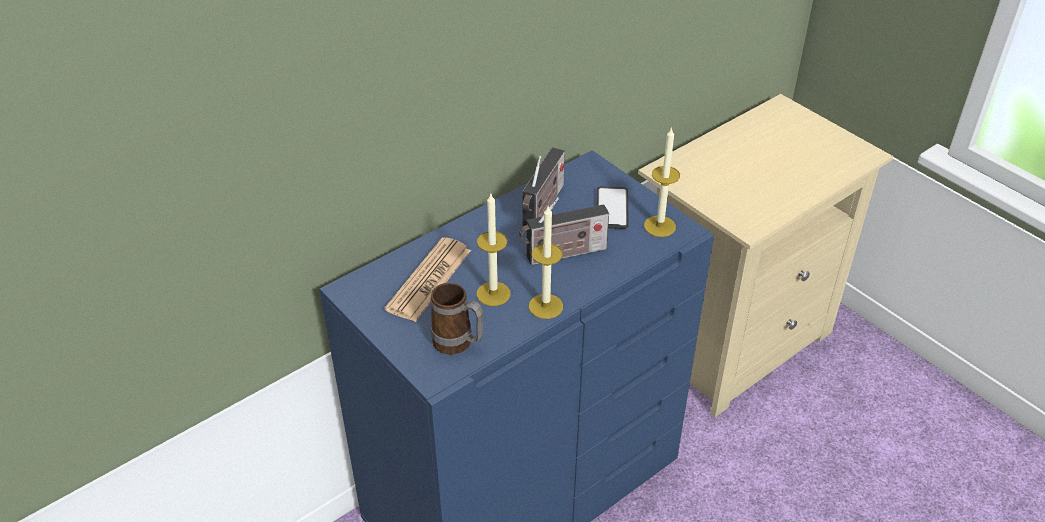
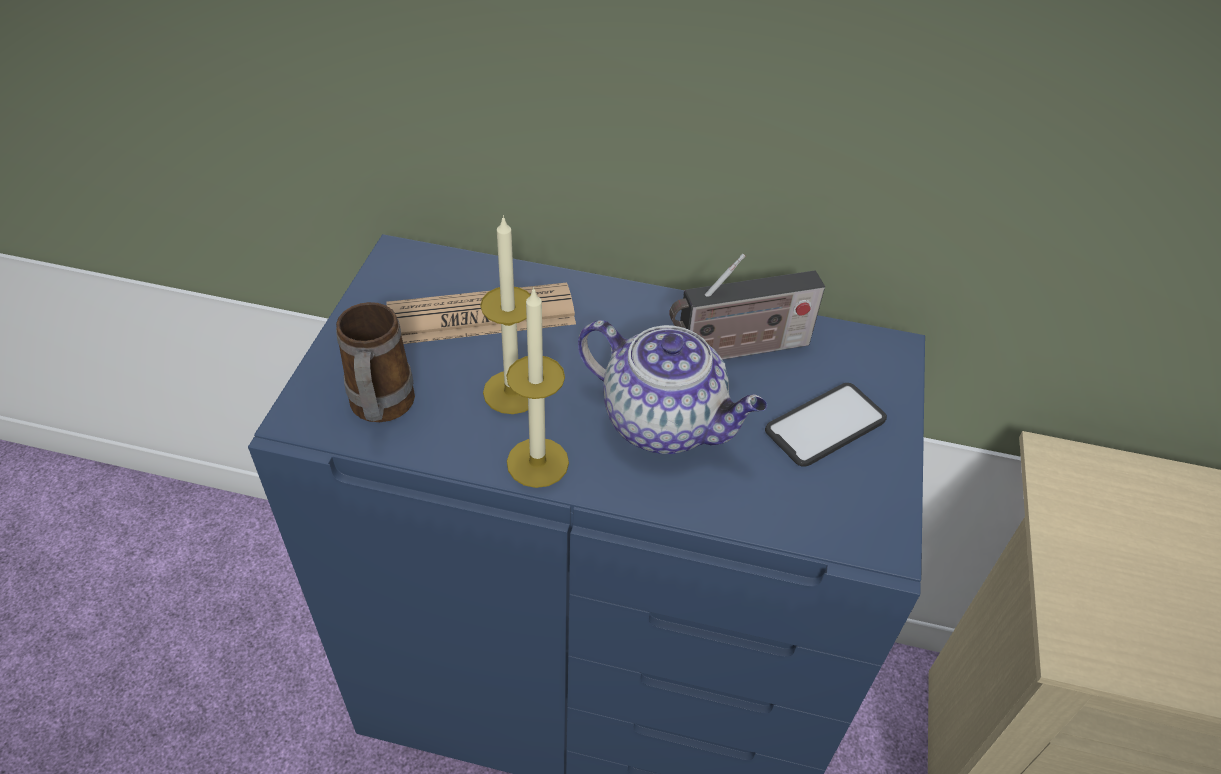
camera: 50 degrees right, 5 degrees up
radio [519,197,609,265] -> teapot [578,320,767,454]
candle [644,127,680,237] -> none

